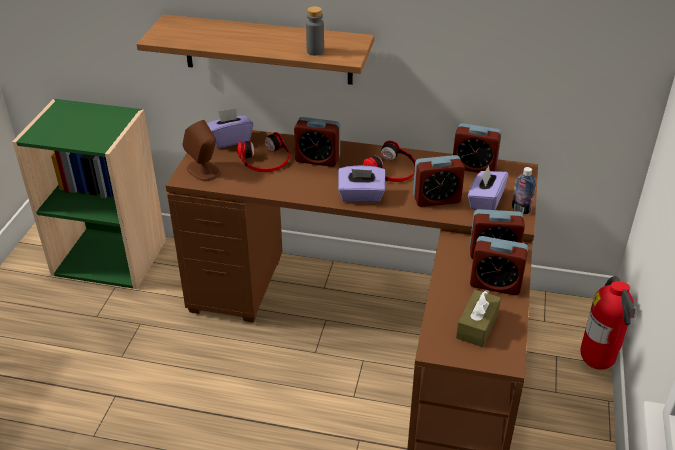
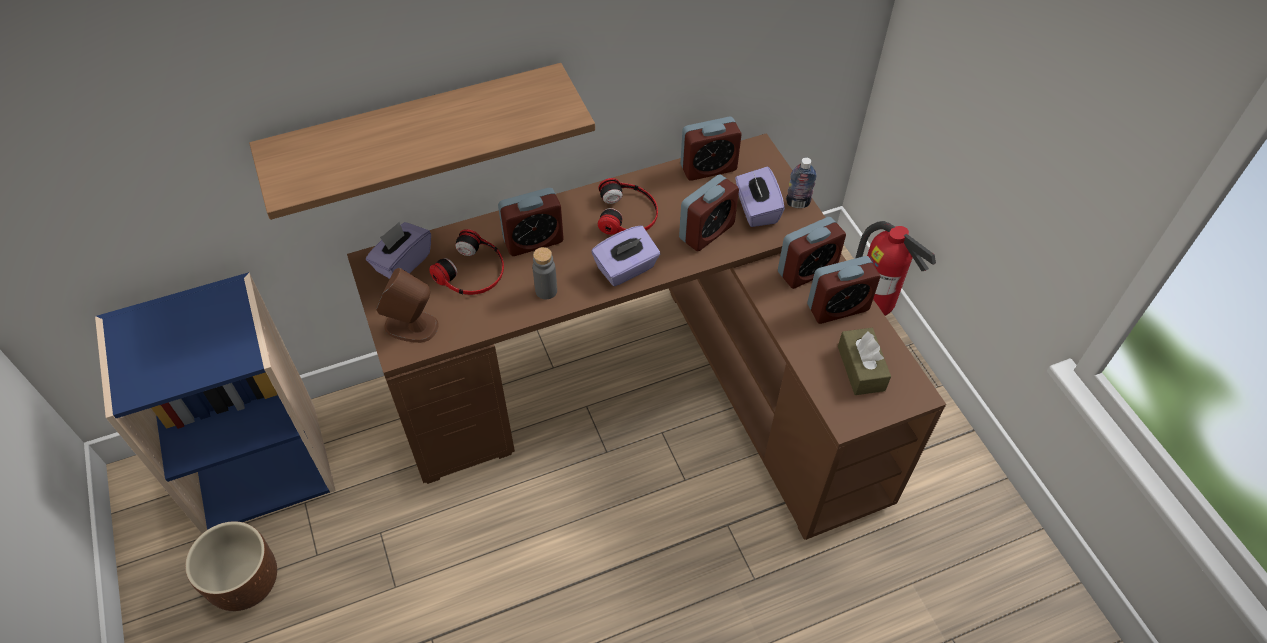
camera: 35 degrees left, 15 degrees up
green bookcase [12,99,166,289] -> blue bookcase [95,272,336,534]
grey bottle [306,6,324,56] -> grey bottle moved to [532,247,557,299]
none -> brown planter [185,521,277,611]

